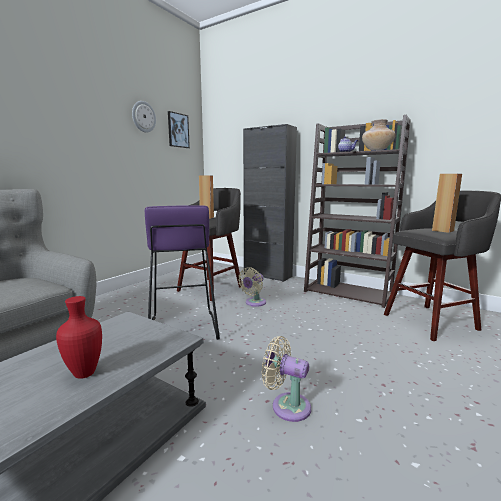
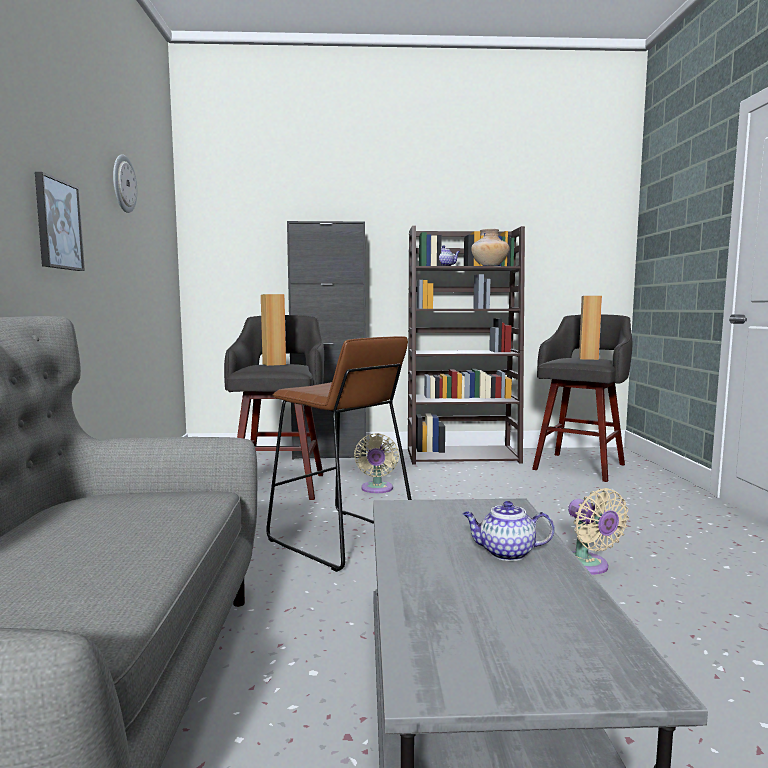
camera: 35 degrees left, 5 degrees down
red vase [56,296,102,379] -> teapot [463,501,555,561]
purple stool [145,205,220,340] -> brown stool [266,336,412,572]
picture [168,111,190,148] -> picture moved to [35,172,85,271]
beige fan [261,336,311,422] -> beige fan turned 105 degrees counterclockwise [568,488,629,575]

